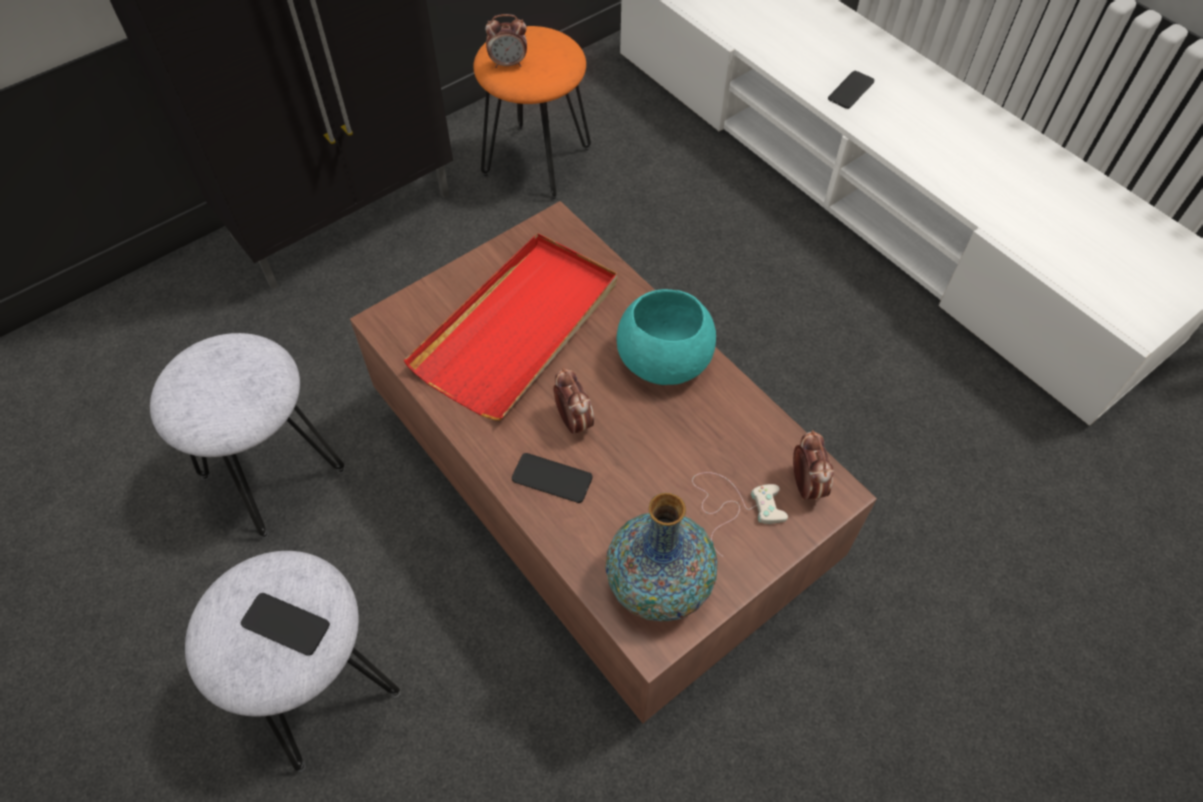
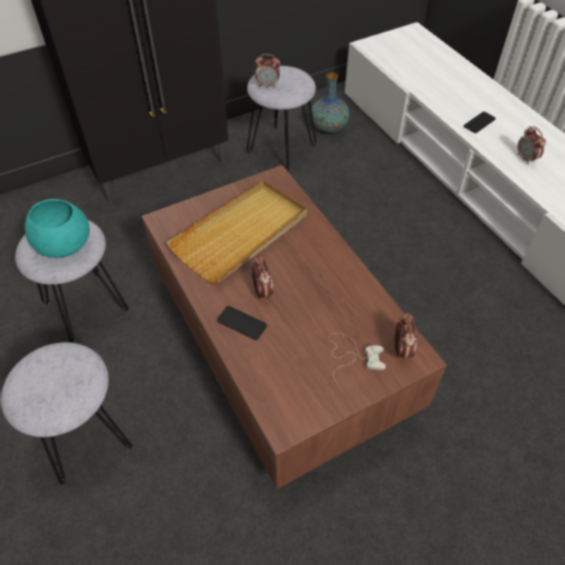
camera: 10 degrees right, 5 degrees down
phone [241,593,330,656] -> none
red tray [404,233,617,421] -> beige tray [166,180,307,284]
orange stool [473,26,591,201] -> grey stool [246,66,316,172]
vase [605,493,718,622] -> vase moved to [311,72,350,133]
turquoise bowl [617,289,716,385] -> turquoise bowl moved to [25,199,90,258]
none -> alarm clock [518,126,546,165]

